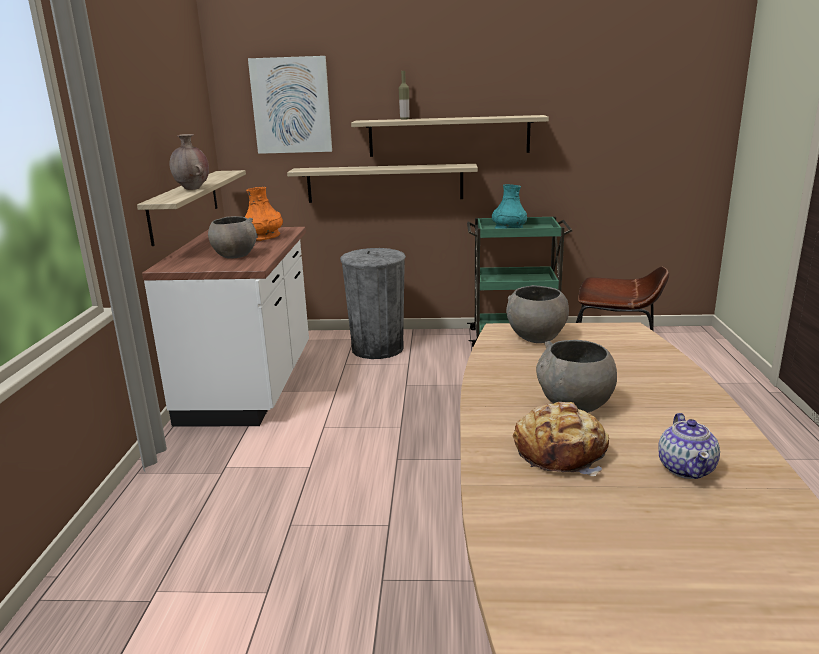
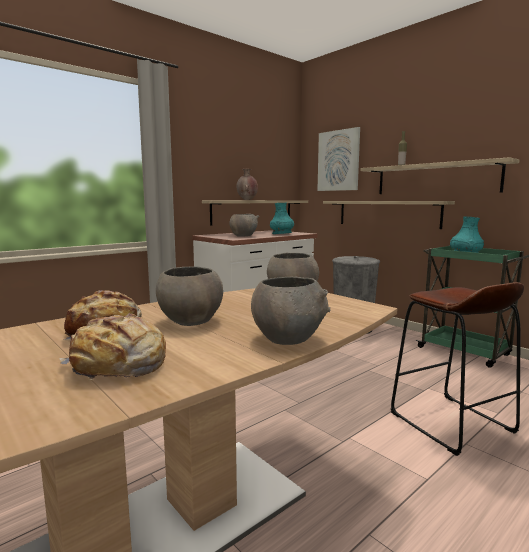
camera: 45 degrees right, 10 degrees down
orange vase [245,187,283,241] -> turquoise vase [270,203,294,234]
teapot [658,413,720,479] -> bread [59,313,166,381]
none -> grey bowl [251,277,330,345]

